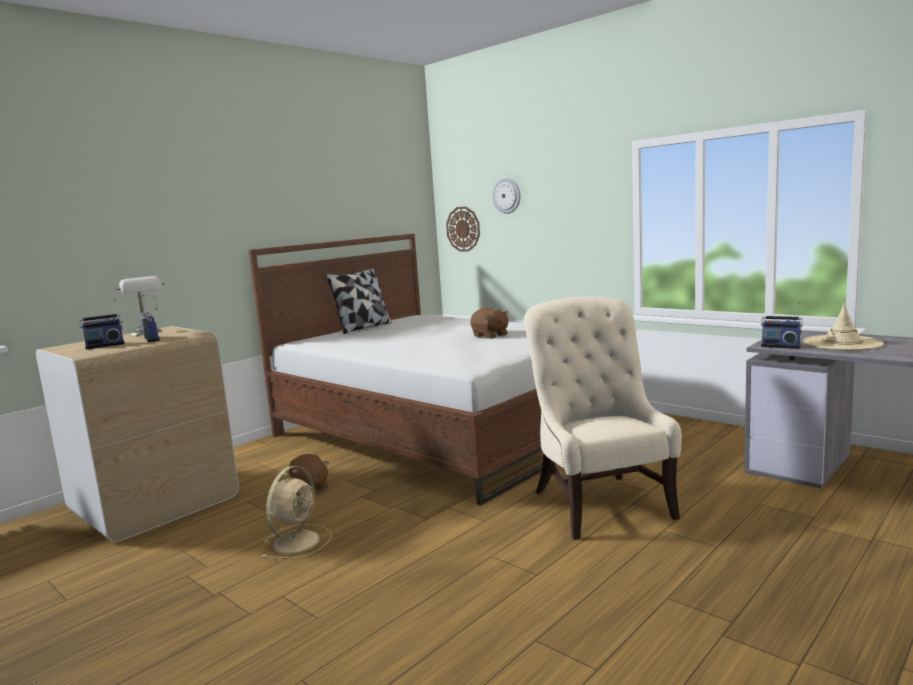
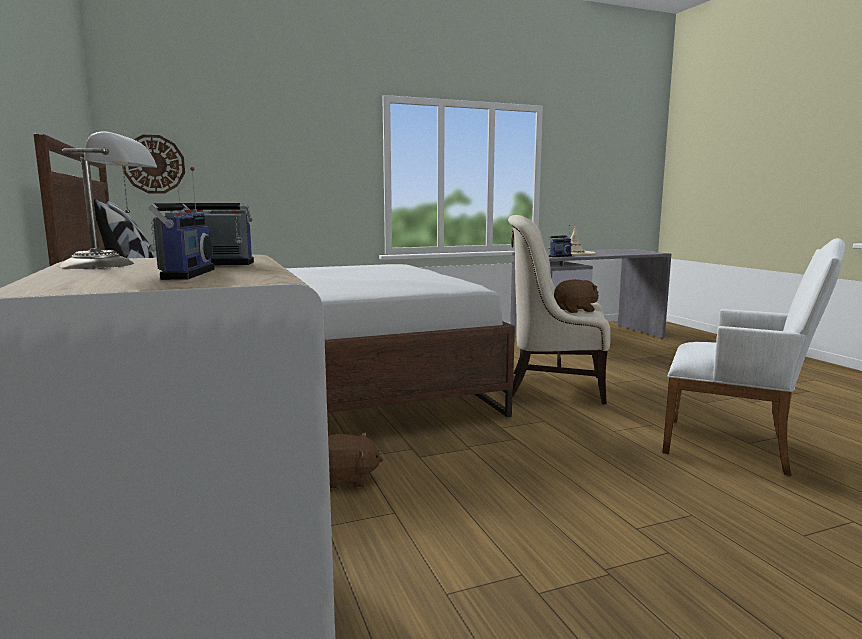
camera: 65 degrees left, 0 degrees up
beige fan [261,466,332,559] -> none
brown plush toy [470,308,508,339] -> brown plush toy moved to [554,279,599,313]
wall clock [492,178,520,214] -> none
none -> white armchair [662,238,845,476]

